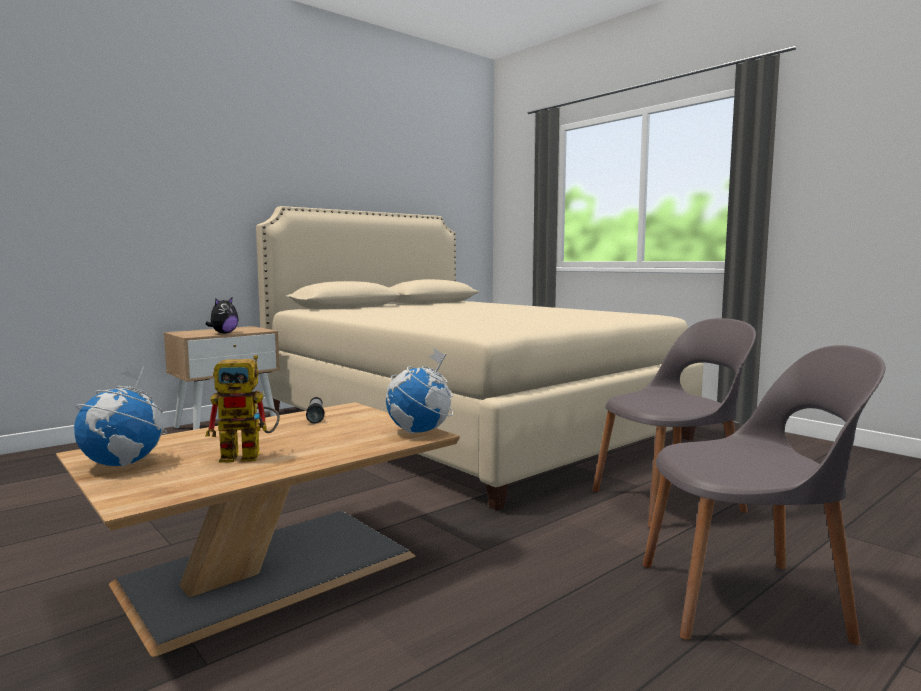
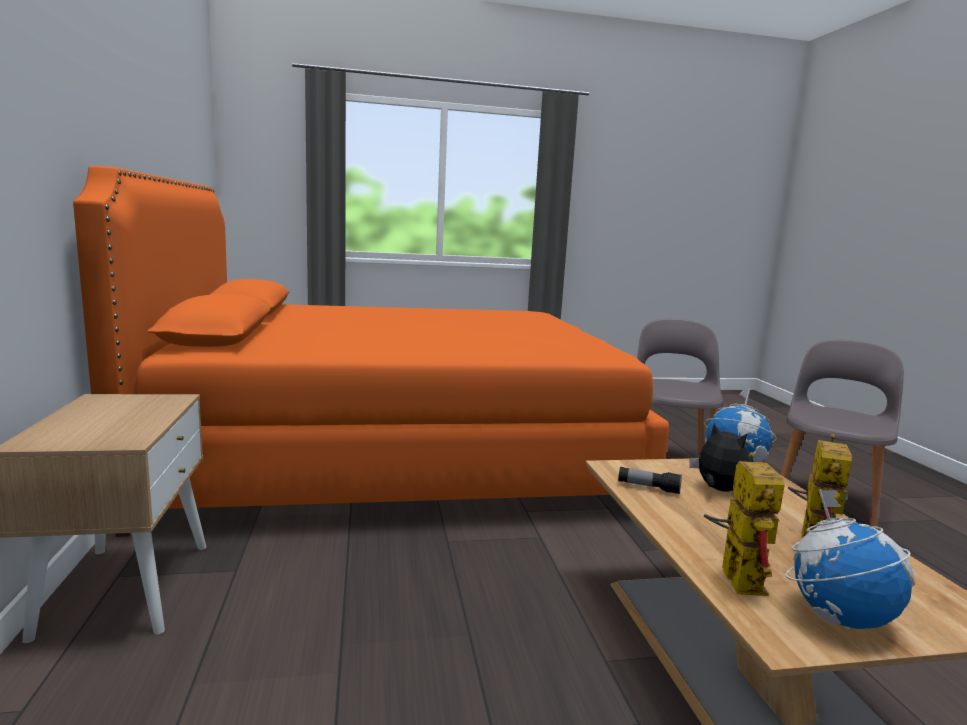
camera: 60 degrees left, 5 degrees up
plush toy [206,298,238,334] -> plush toy moved to [689,422,750,492]
beige bed [256,206,703,510] -> orange bed [73,166,669,537]
none -> toy robot [704,452,785,596]

